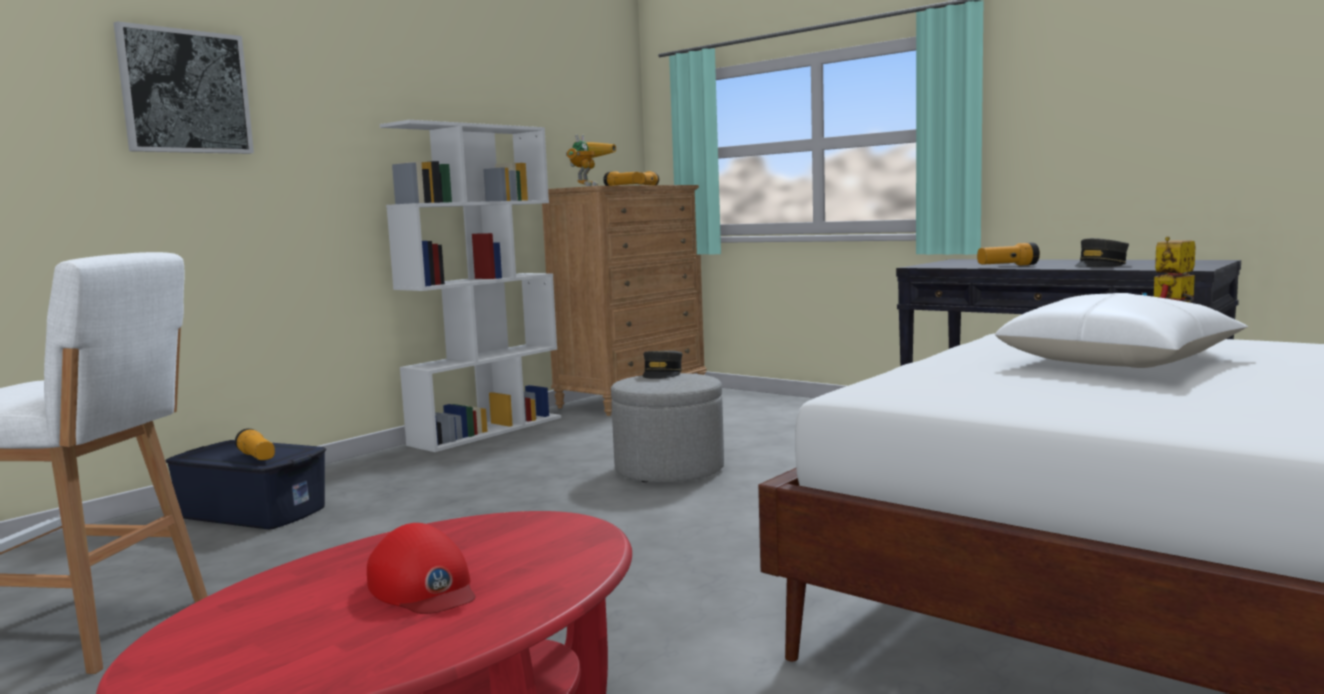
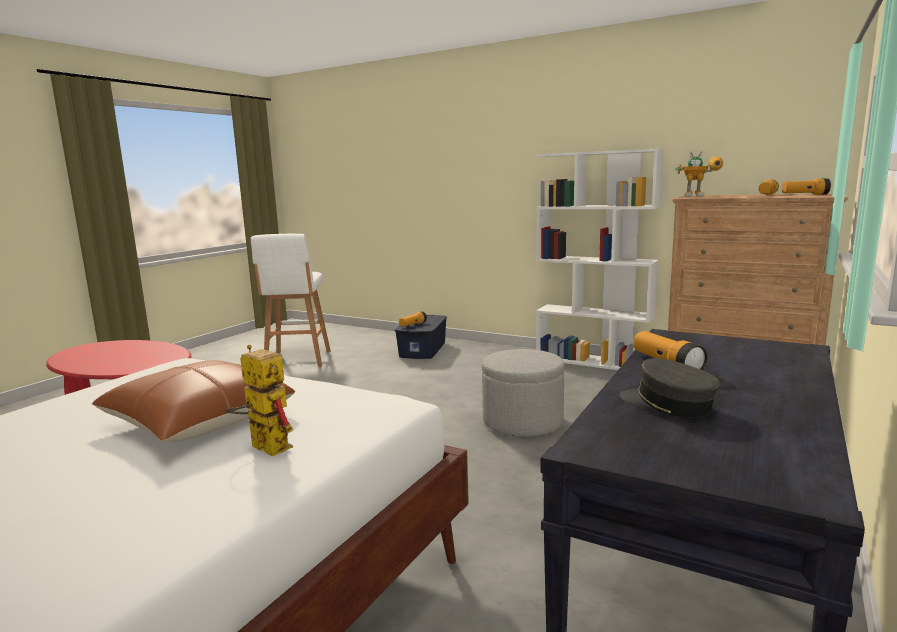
camera: 80 degrees right, 5 degrees up
picture [114,21,254,154] -> none
red cap [367,523,476,614] -> none
grey cap [642,351,682,379] -> none
white pillow [995,293,1248,368] -> brown pillow [92,360,295,442]

